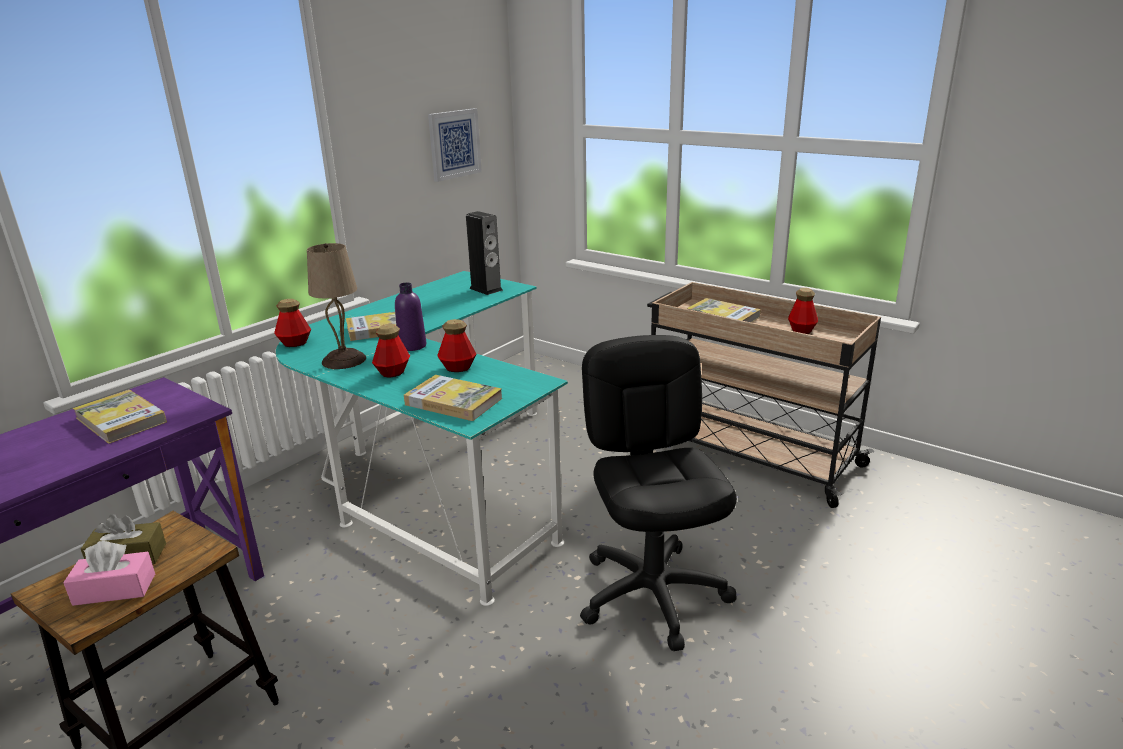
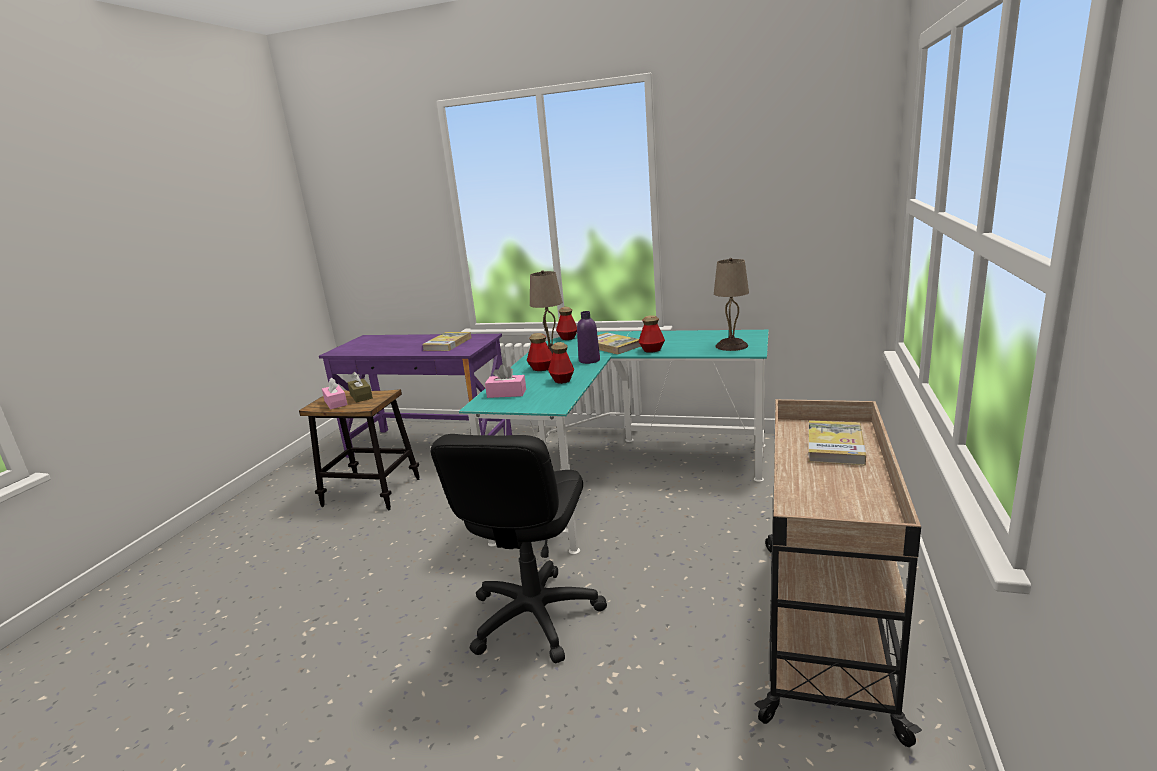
camera: 70 degrees right, 5 degrees down
book [404,375,502,421] -> pink tissue box [485,364,526,398]
picture [428,108,482,182] -> none
speaker [466,211,503,295] -> beige table lamp [714,258,749,351]
black office chair [580,335,737,651] -> black office chair turned 135 degrees clockwise [430,434,607,664]
bottle [788,288,818,334] -> bottle moved to [639,315,665,353]

